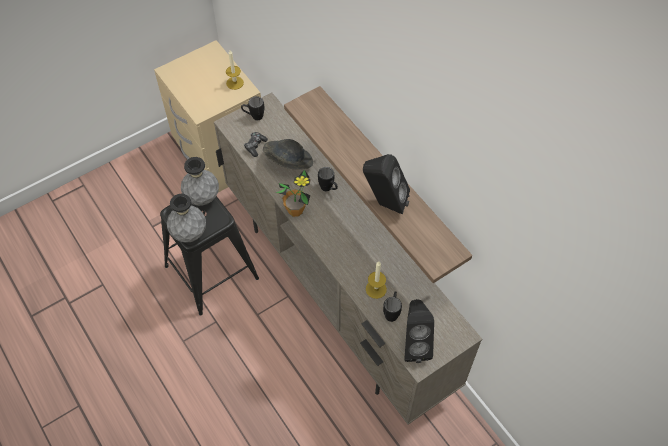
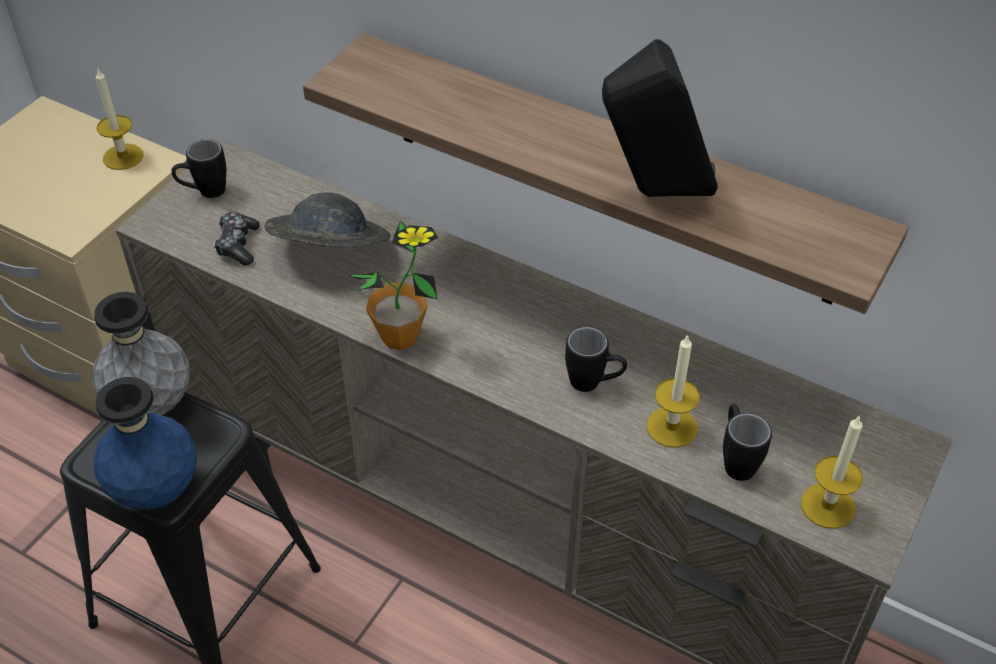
camera: 25 degrees left, 10 degrees down
grey vase [167,194,206,243] -> blue vase [94,377,197,510]
black mug [318,167,338,191] -> black mug moved to [565,327,627,392]
black speaker [404,299,434,363] -> candle [801,415,863,529]

